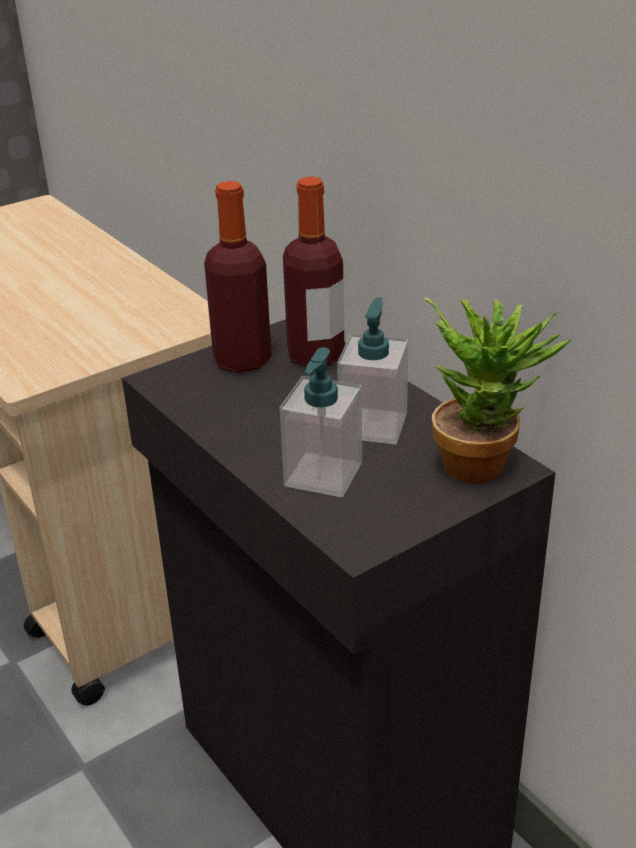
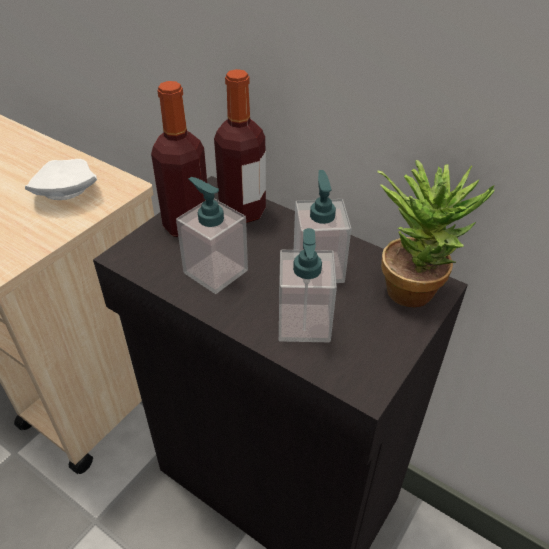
camera: 20 degrees left, 10 degrees up
none -> white plate [25,159,97,200]
none -> soap dispenser [176,177,248,294]

